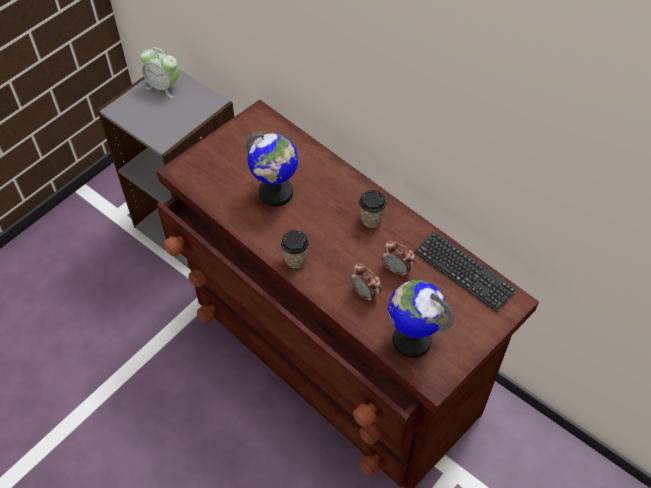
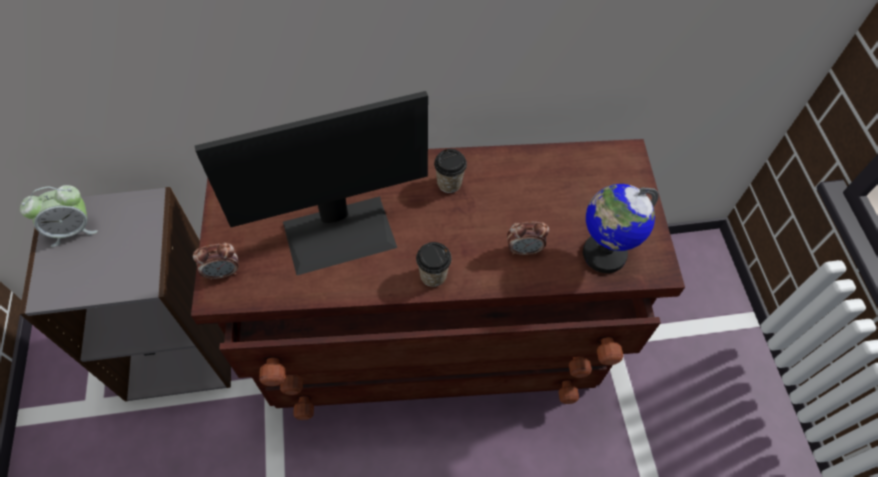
camera: 50 degrees left, 5 degrees up
globe [245,131,298,207] -> monitor [195,91,428,275]
alarm clock [382,241,415,277] -> alarm clock moved to [193,242,238,280]
keyboard [414,232,517,312] -> none

